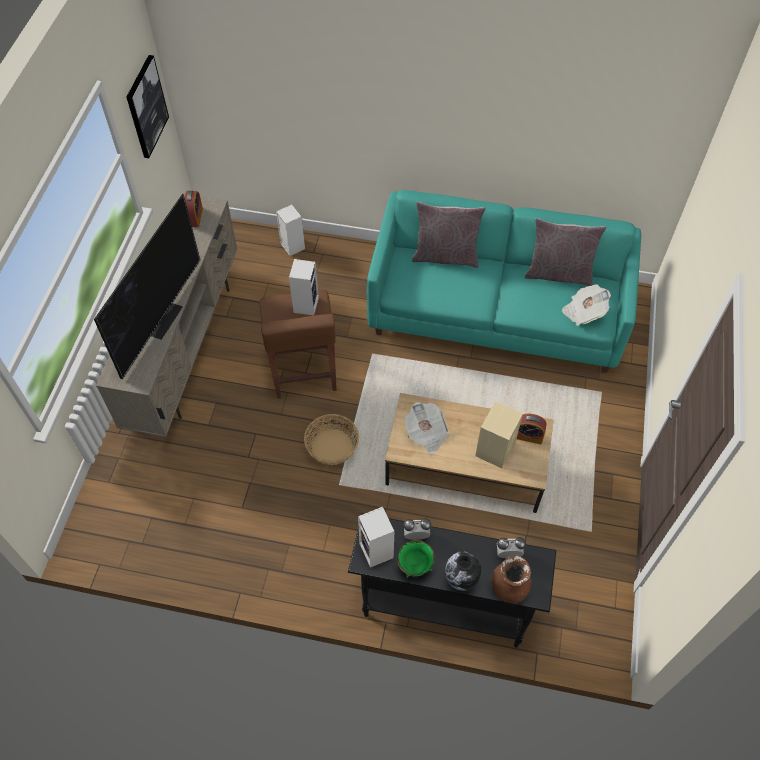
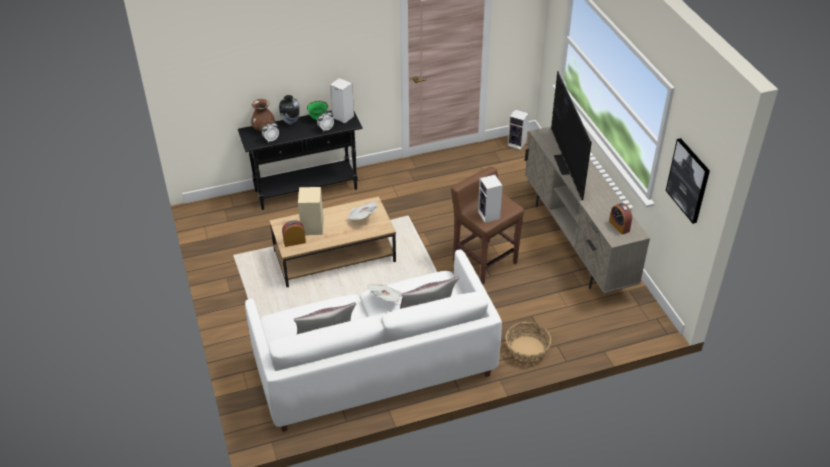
camera: 150 degrees right, 15 degrees down
speaker [276,204,305,256] -> speaker moved to [508,109,529,150]
basket [304,414,359,465] -> basket moved to [505,322,551,362]
turquoise sofa [367,190,641,373] -> white sofa [245,250,502,432]
newspaper [562,284,611,326] -> newspaper moved to [367,284,403,302]

